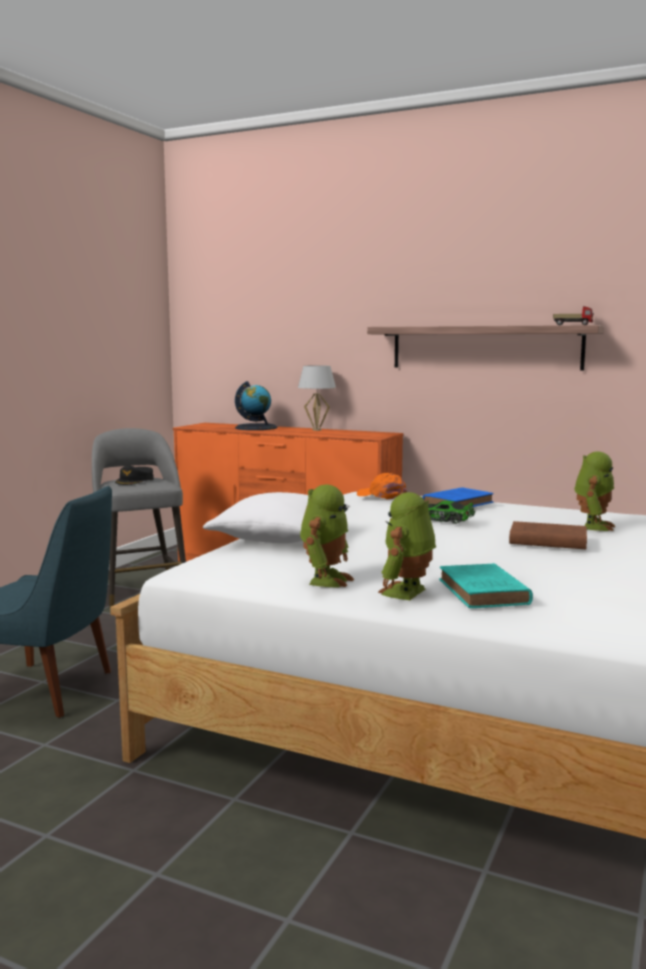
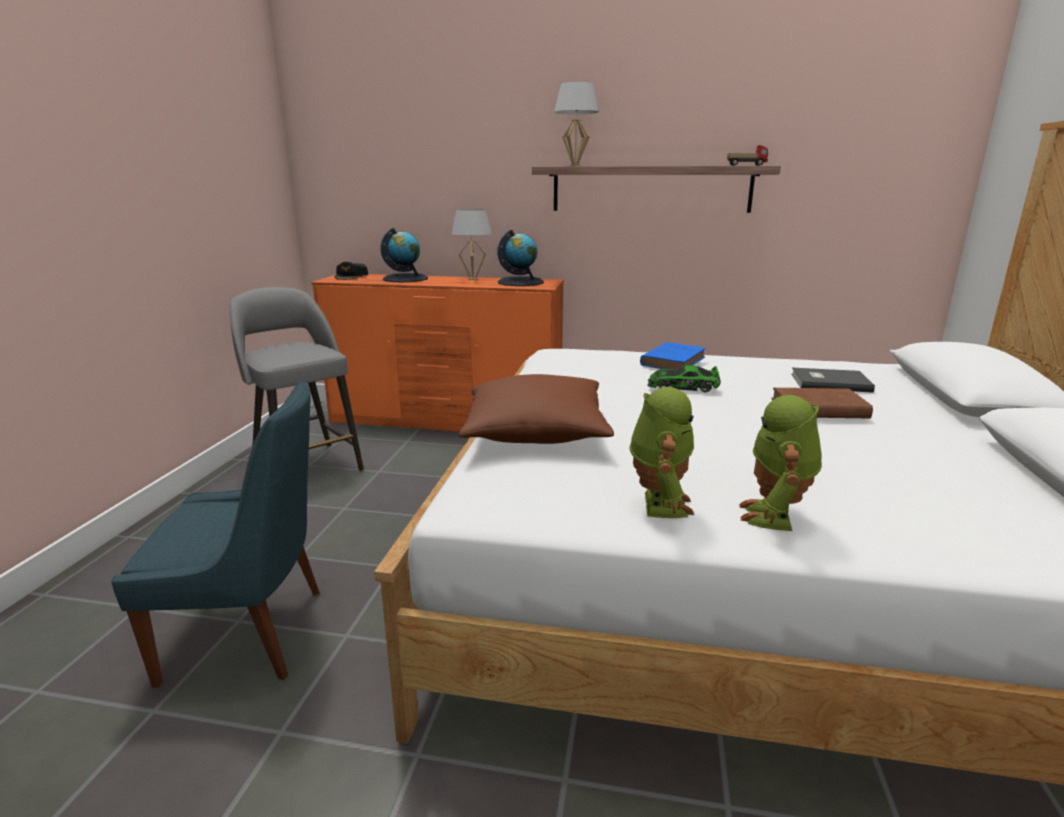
camera: 15 degrees left, 10 degrees up
black cap [115,466,154,485] -> black cap moved to [334,262,368,280]
white pillow [203,492,350,543] -> brown pillow [458,374,614,444]
orange cap [357,473,407,500] -> none
turquoise book [439,563,533,608] -> none
toy robot [574,451,615,531] -> grey book [791,368,875,393]
none -> globe [497,229,544,286]
none -> white table lamp [554,82,599,166]

